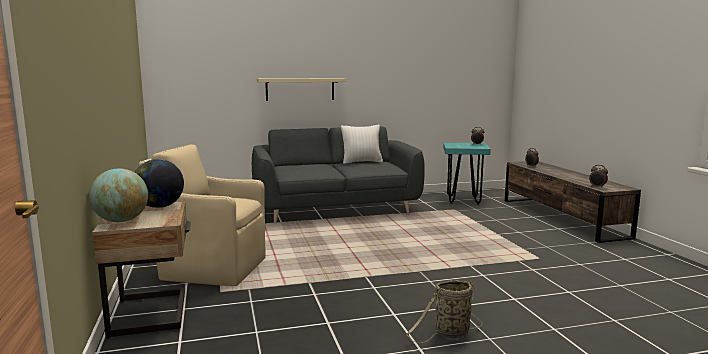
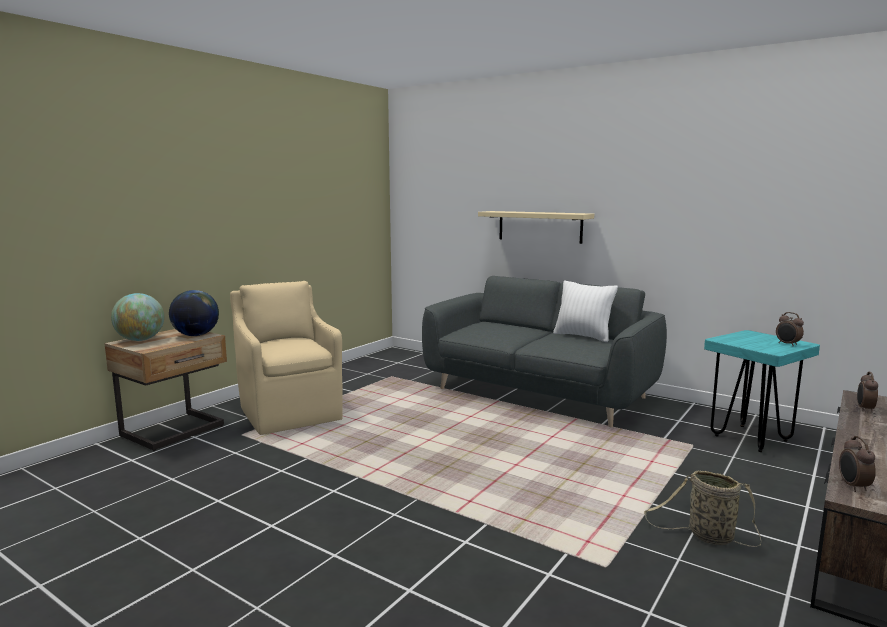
camera: 50 degrees right, 0 degrees up
basket [406,280,482,343] -> basket moved to [644,470,762,547]

